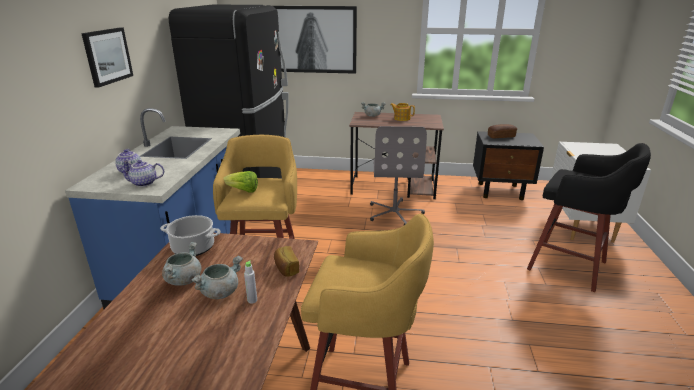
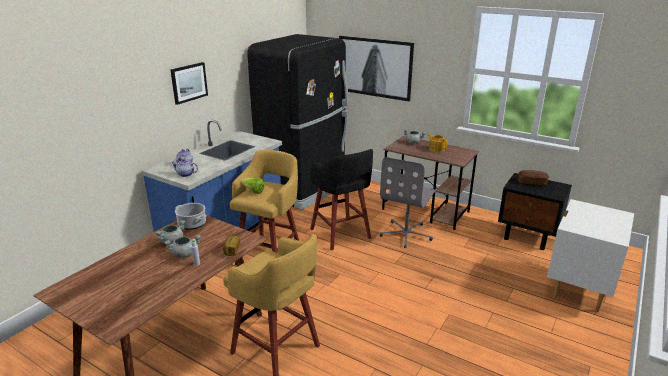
camera: 25 degrees right, 0 degrees up
black stool [527,143,651,292] -> black stool moved to [310,149,373,250]

